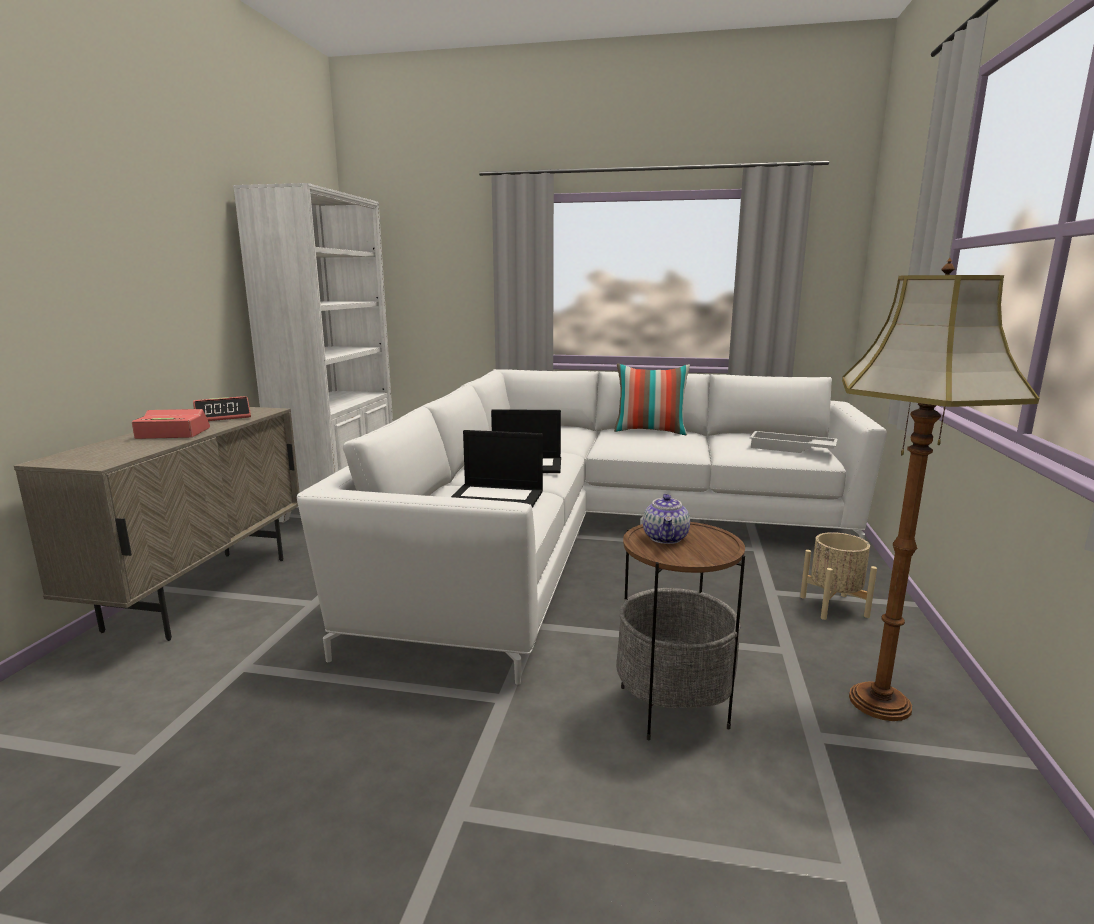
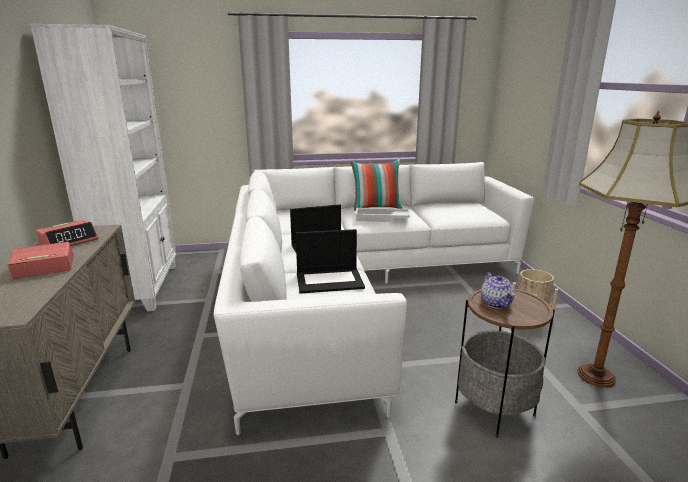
camera: 20 degrees left, 5 degrees up
white tray [750,431,838,453] -> white tray moved to [355,208,410,222]

